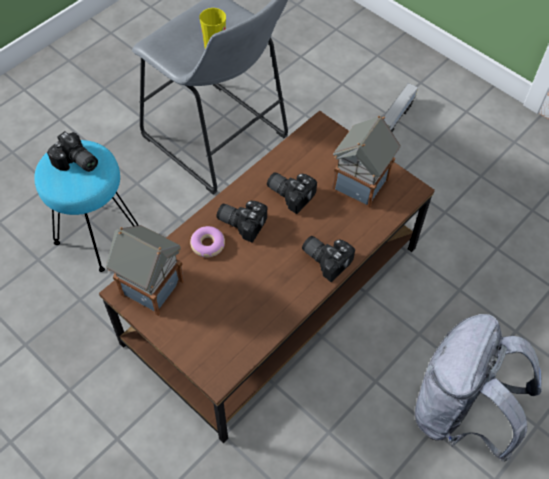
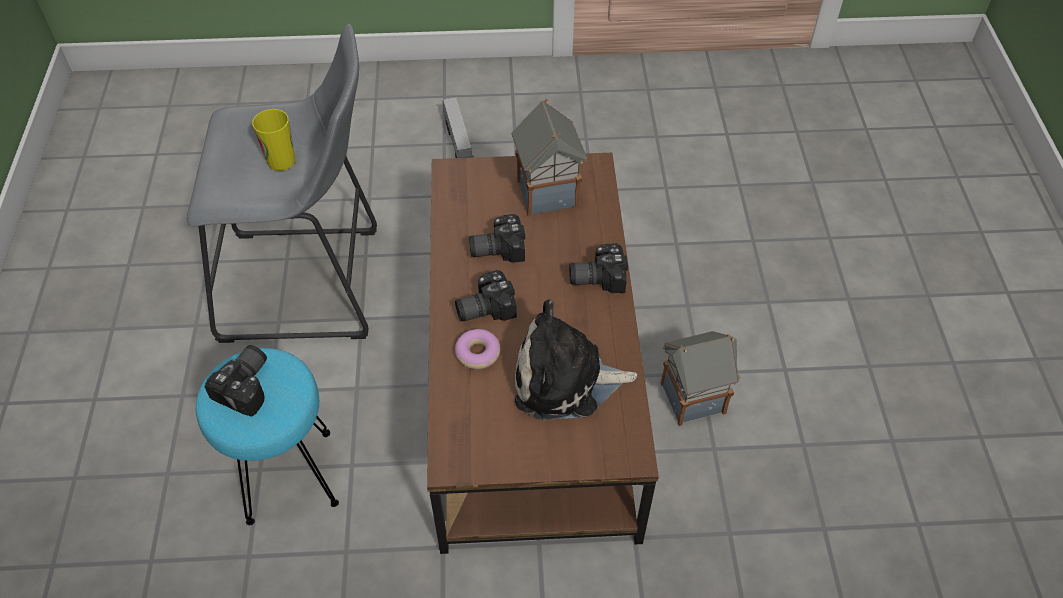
camera: 45 degrees left, 5 degrees down
camera [47,131,98,172] -> camera turned 60 degrees counterclockwise [204,345,267,416]
toy house [106,225,184,316] -> toy house moved to [661,331,740,426]
grey backpack [415,314,542,462] -> none
none -> plush toy [515,299,637,420]

